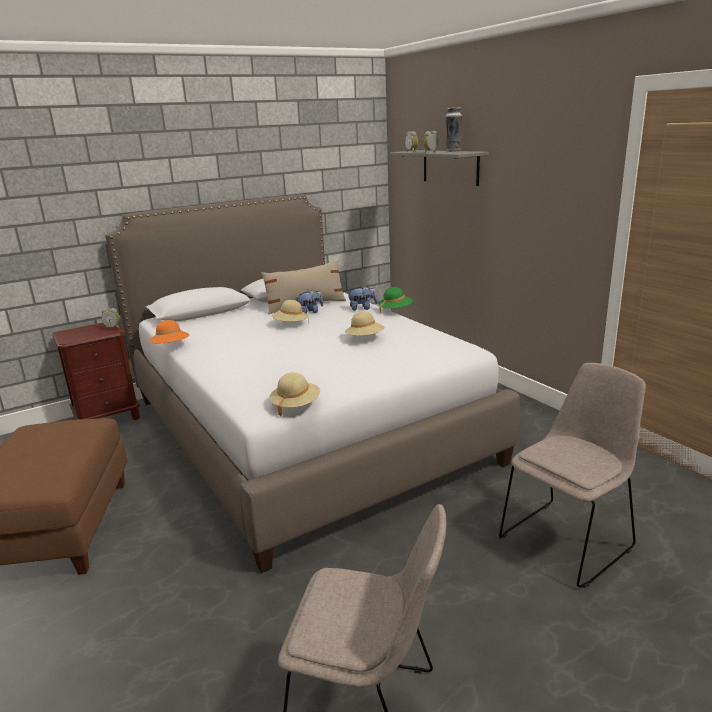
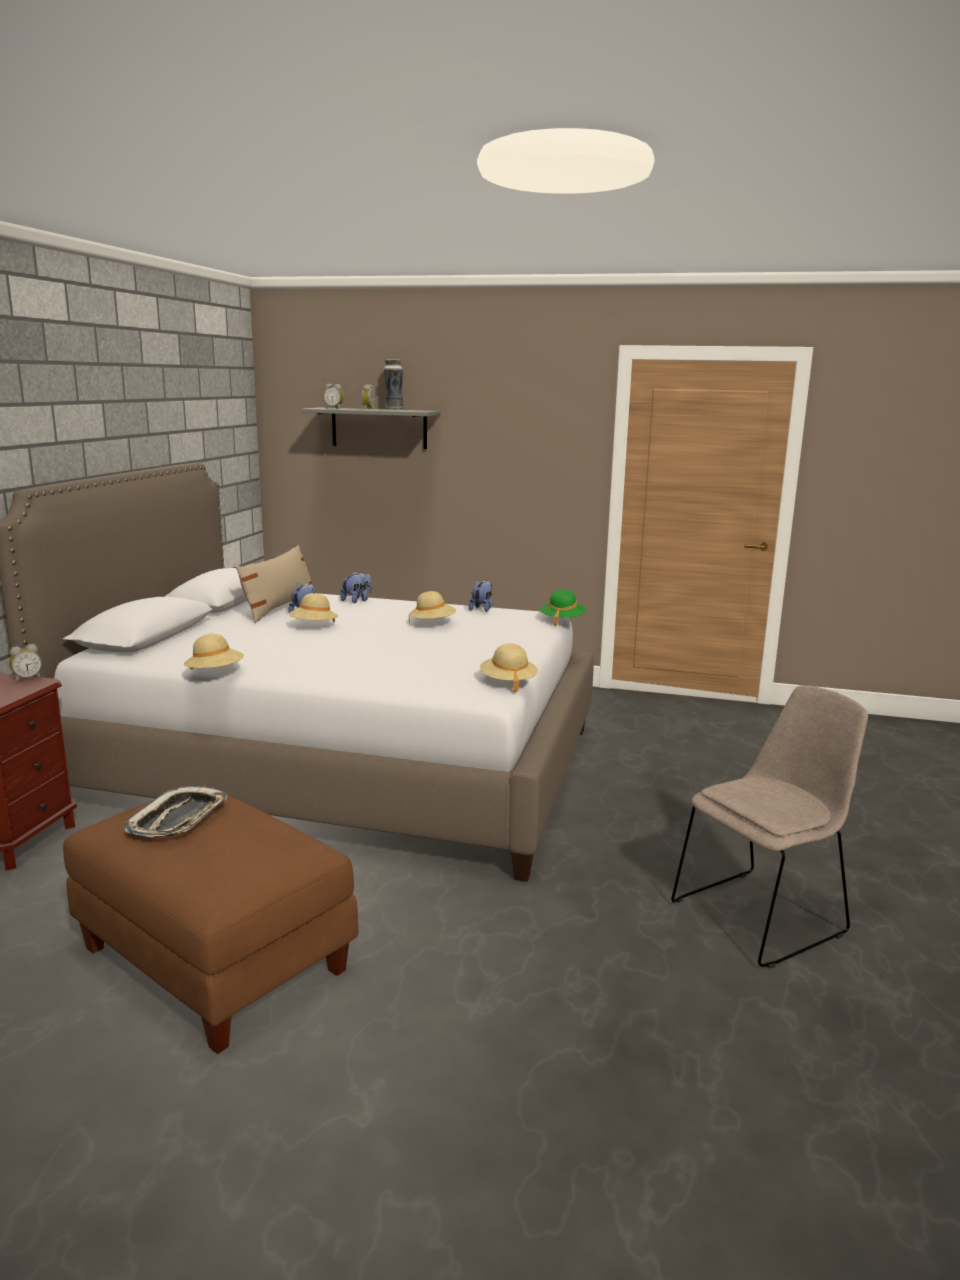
camera: 45 degrees left, 5 degrees down
orange hat [150,320,190,344] -> beige hat [184,634,244,670]
green hat [378,287,413,312] -> green hat moved to [540,589,586,626]
beige chair [499,363,646,588] -> none
none -> tray [124,786,227,837]
none -> plush toy [469,580,492,612]

